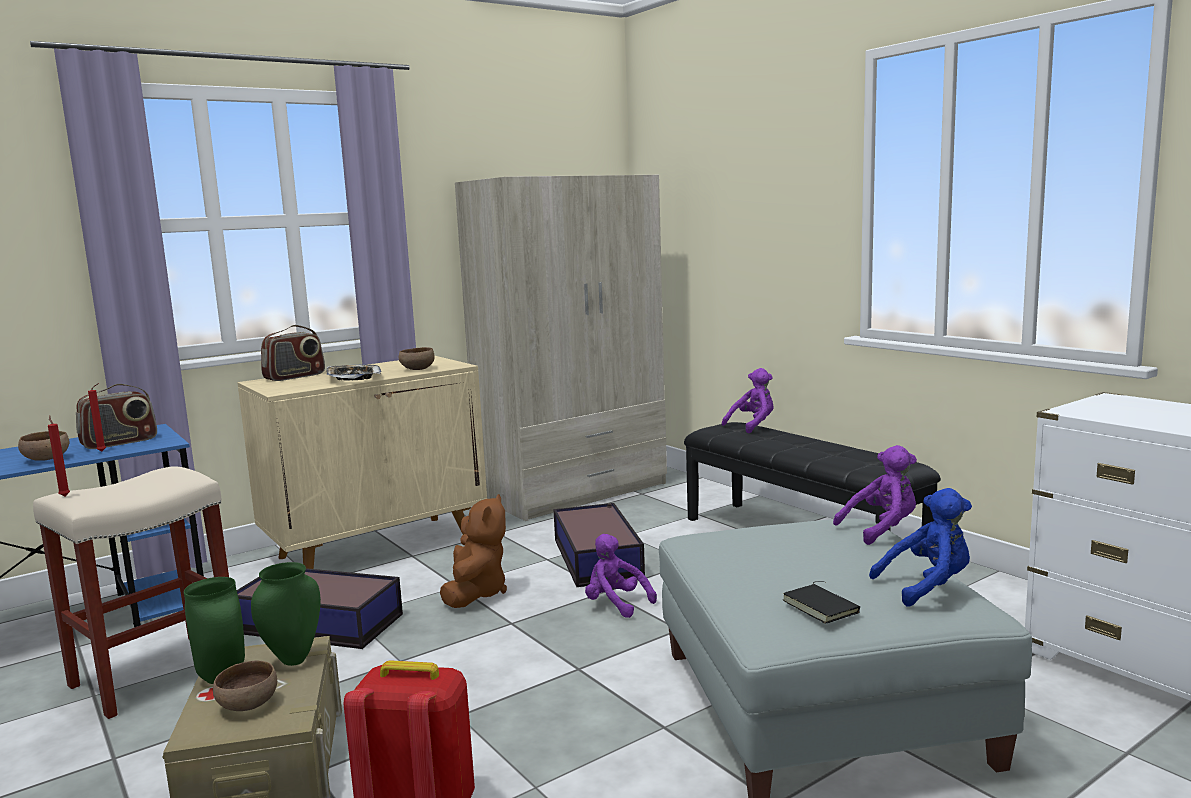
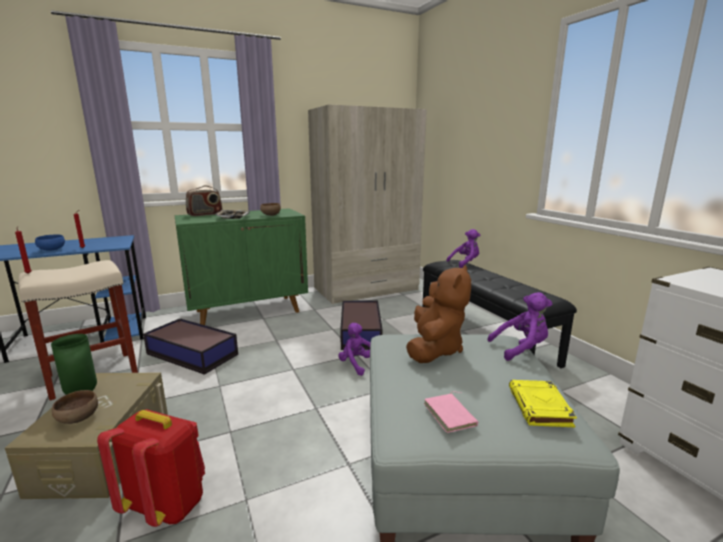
camera: 10 degrees right, 5 degrees up
brown bowl [18,431,70,461] -> blue bowl [35,235,65,251]
radio [76,384,157,449] -> none
beige cabinet [237,356,487,569] -> green cabinet [175,208,308,325]
green vase [251,562,321,666] -> none
brown plush toy [440,494,507,608] -> brown plush toy moved to [406,265,471,363]
black book [783,581,860,624] -> pink book [424,391,478,433]
blue plush toy [869,488,972,607] -> yellow book [509,380,577,427]

